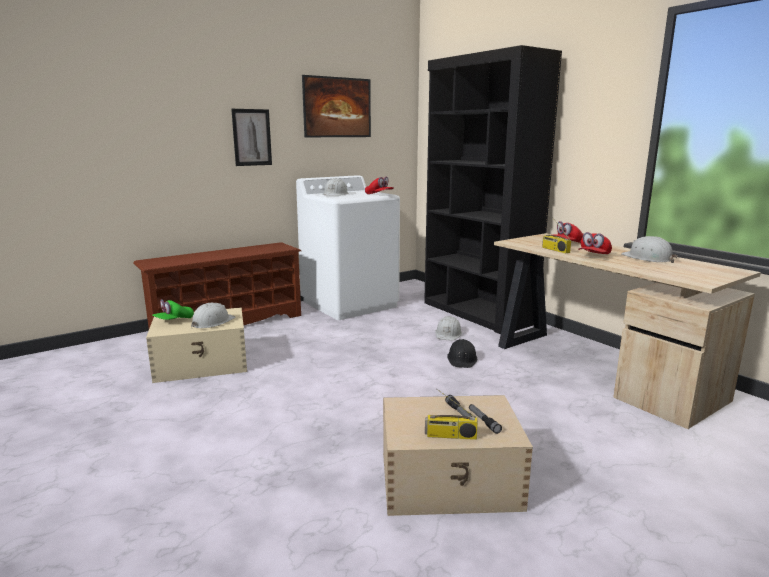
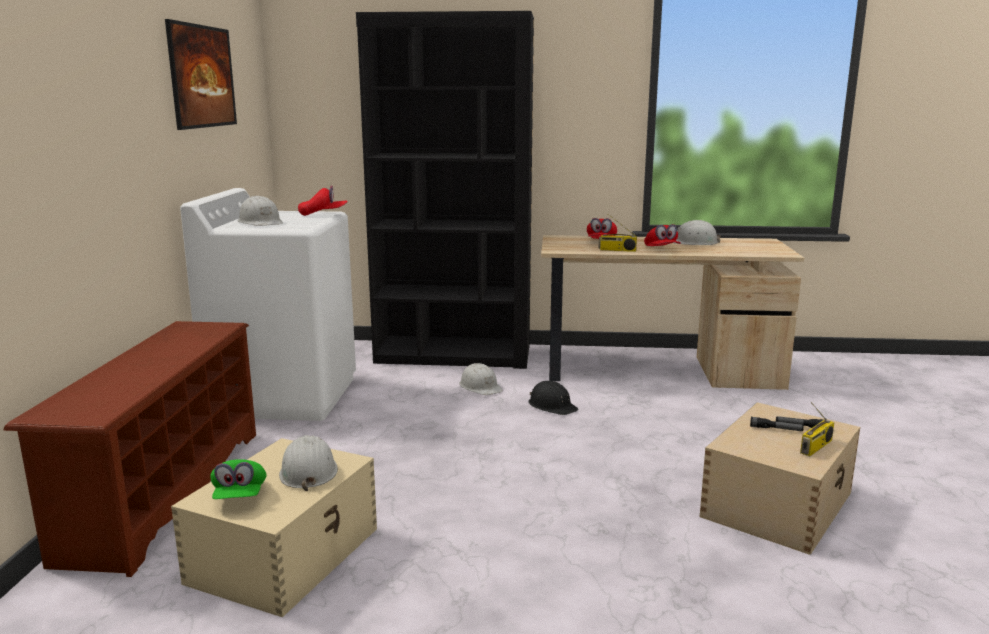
camera: 50 degrees left, 0 degrees up
picture [231,109,272,166] -> none

